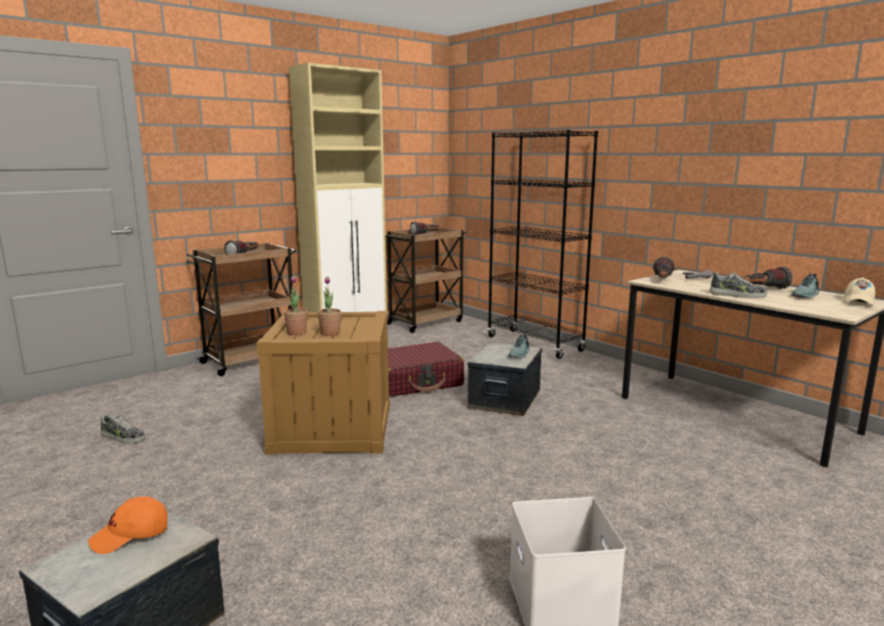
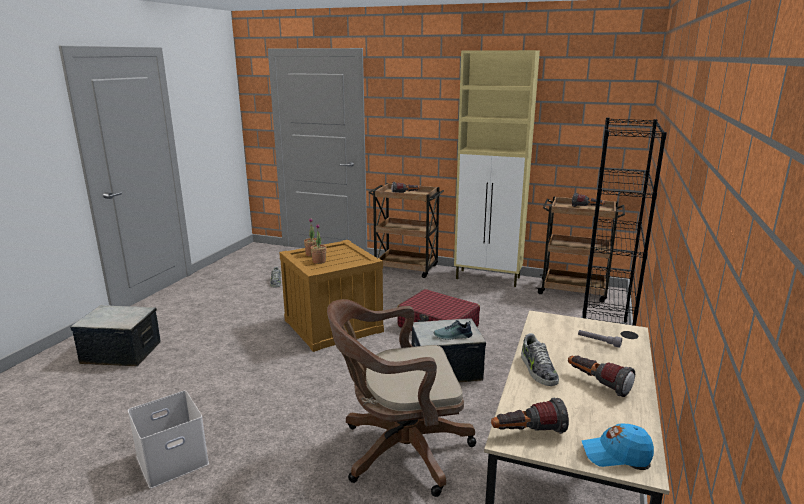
camera: 60 degrees right, 5 degrees up
orange cap [88,496,168,554] -> none
flashlight [653,257,675,278] -> flashlight moved to [491,398,569,434]
shoe [791,273,819,298] -> none
beige cap [844,277,875,306] -> blue cap [581,423,654,467]
none -> brown office chair [327,299,476,497]

